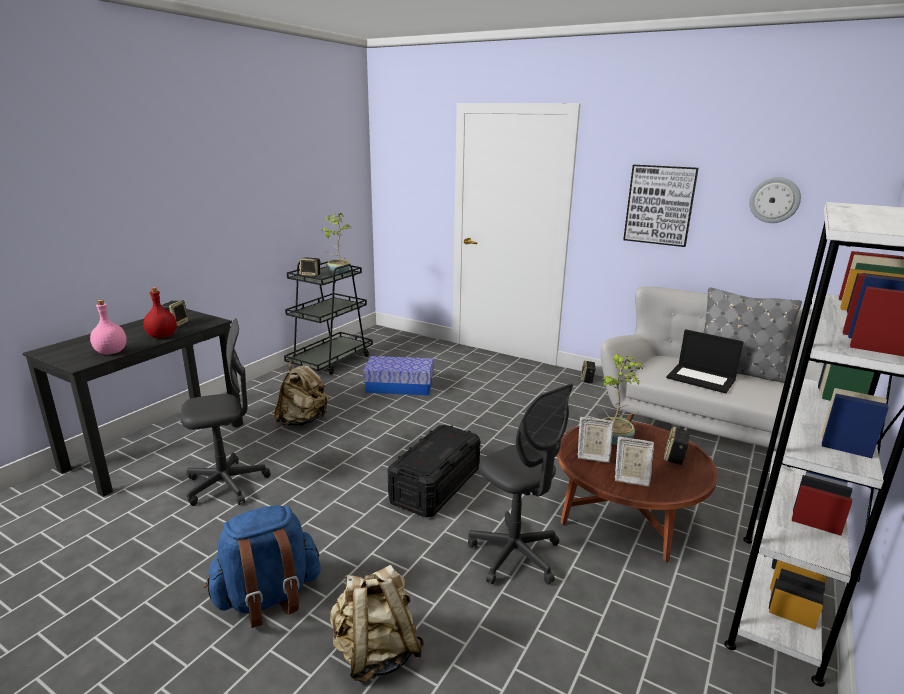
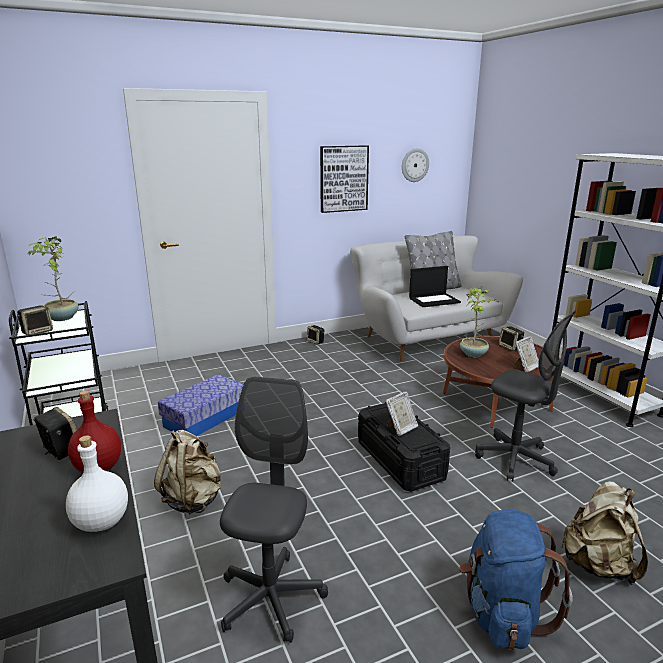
camera: 55 degrees left, 0 degrees up
pink bottle [90,300,127,355] -> white bottle [66,435,128,532]
grey office chair [468,383,573,585] -> grey office chair turned 45 degrees clockwise [475,311,576,482]
picture frame [577,417,614,463] -> picture frame moved to [385,392,418,436]

